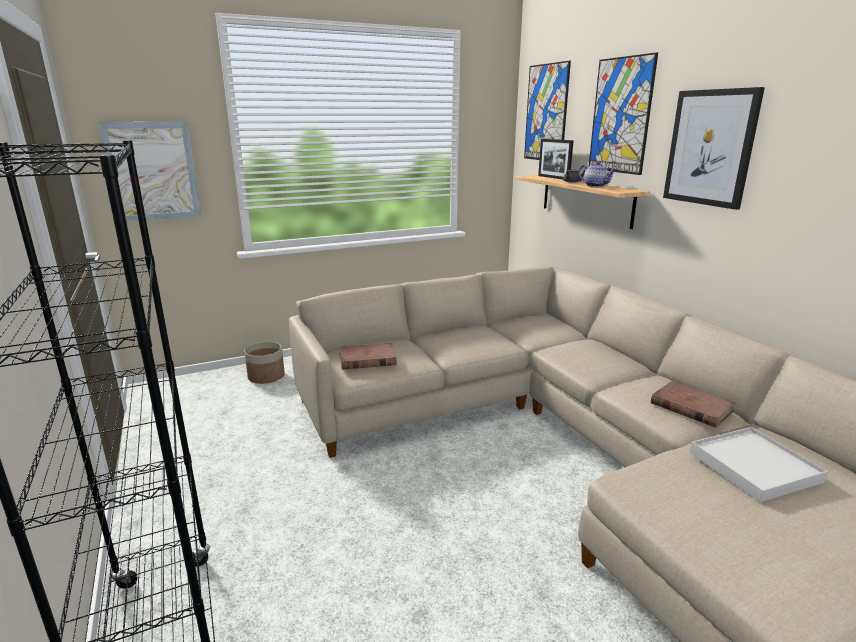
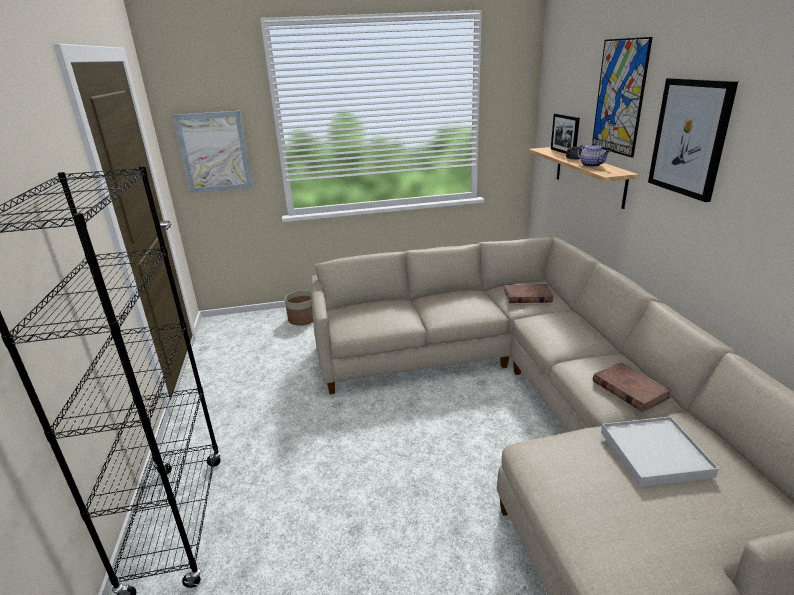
camera: 15 degrees right, 5 degrees up
brown book [339,343,397,370] -> brown book moved to [504,284,553,303]
picture [524,61,571,160] -> none

